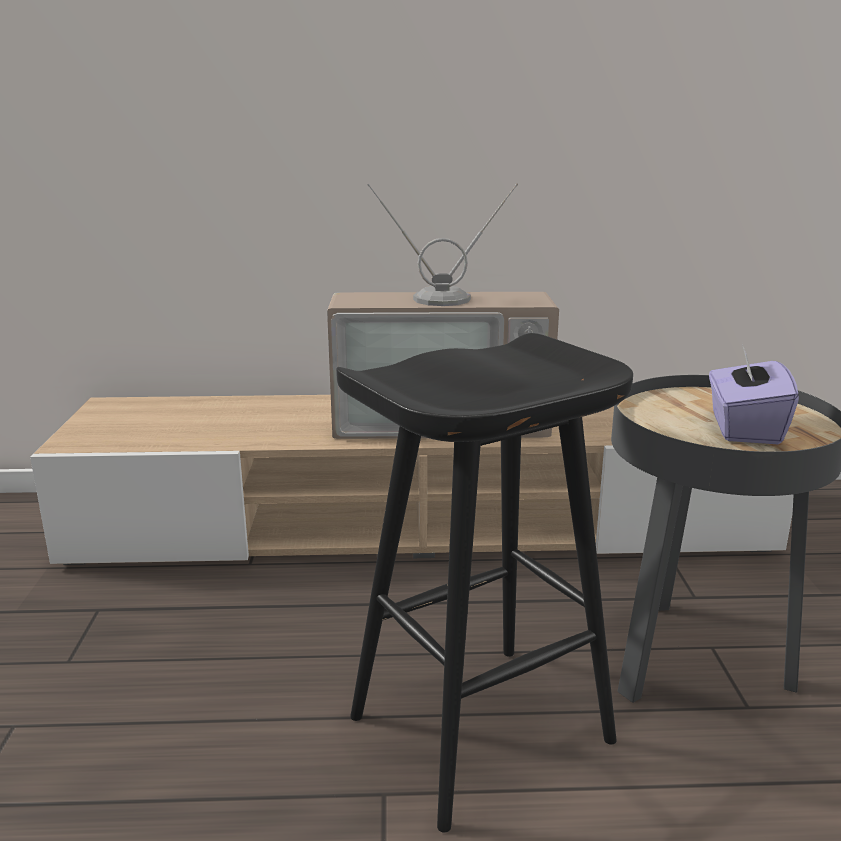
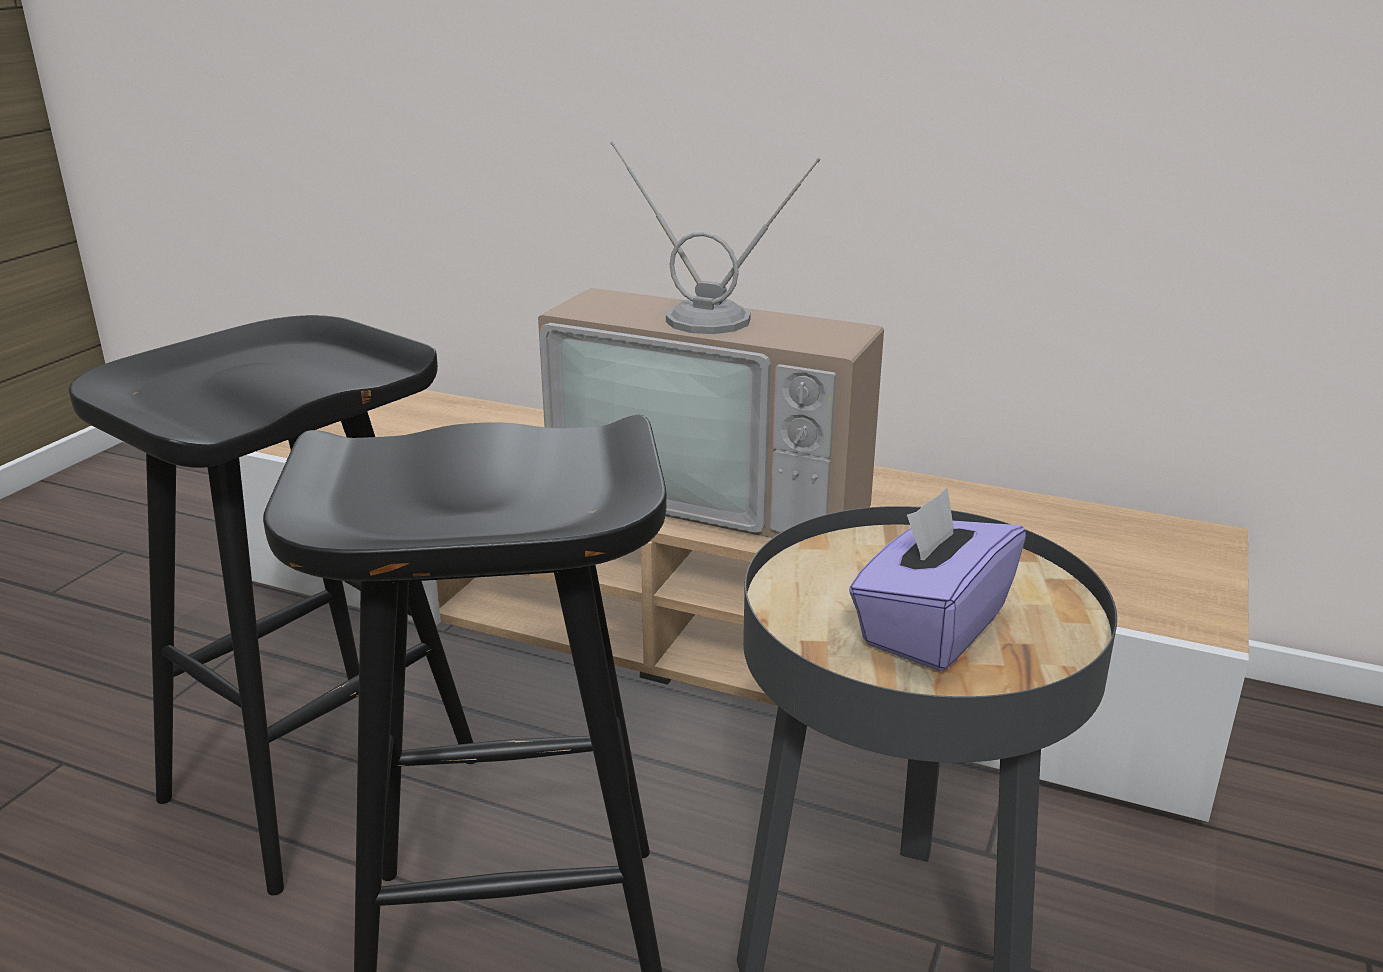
camera: 25 degrees right, 5 degrees up
none -> black stool [69,315,474,895]

